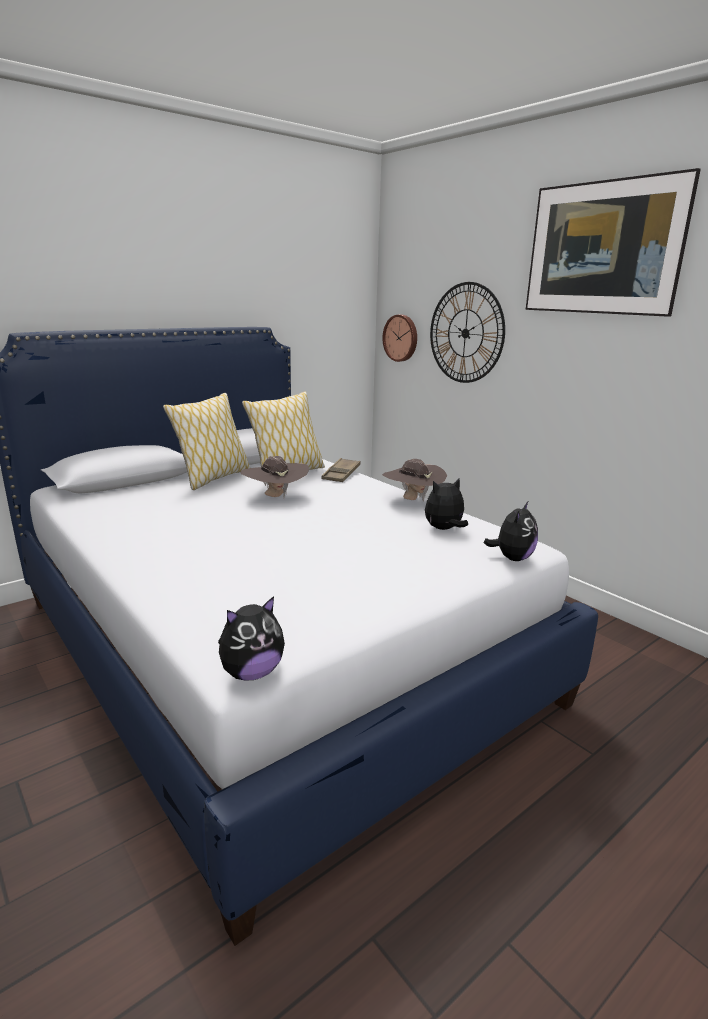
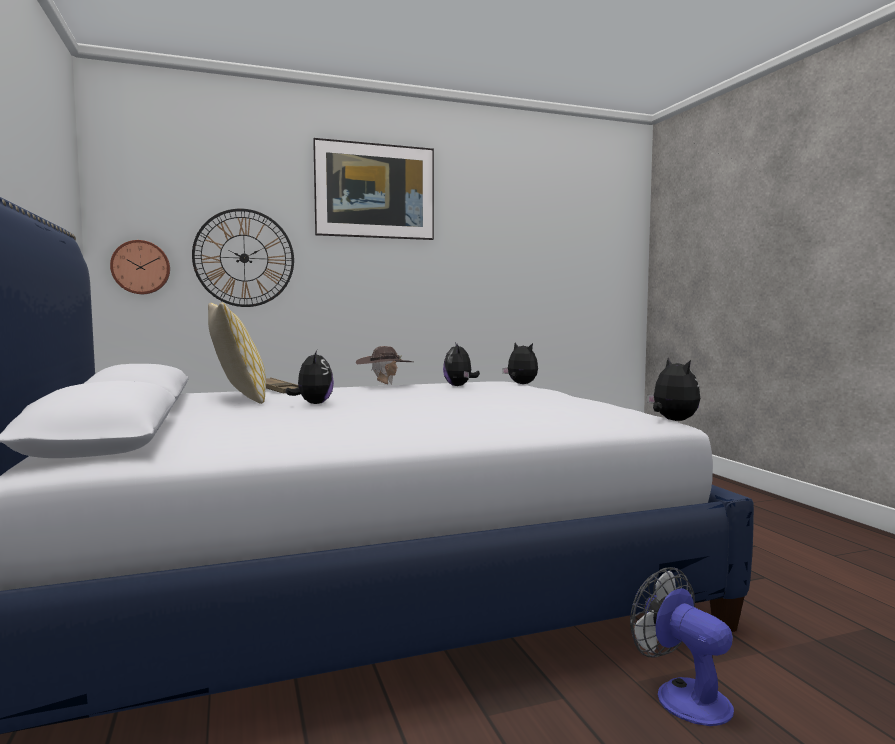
camera: 70 degrees left, 15 degrees down
pillow [163,393,250,490] -> none
brown hat [240,456,309,499] -> plush toy [286,350,334,404]
none -> fan [630,567,734,726]

